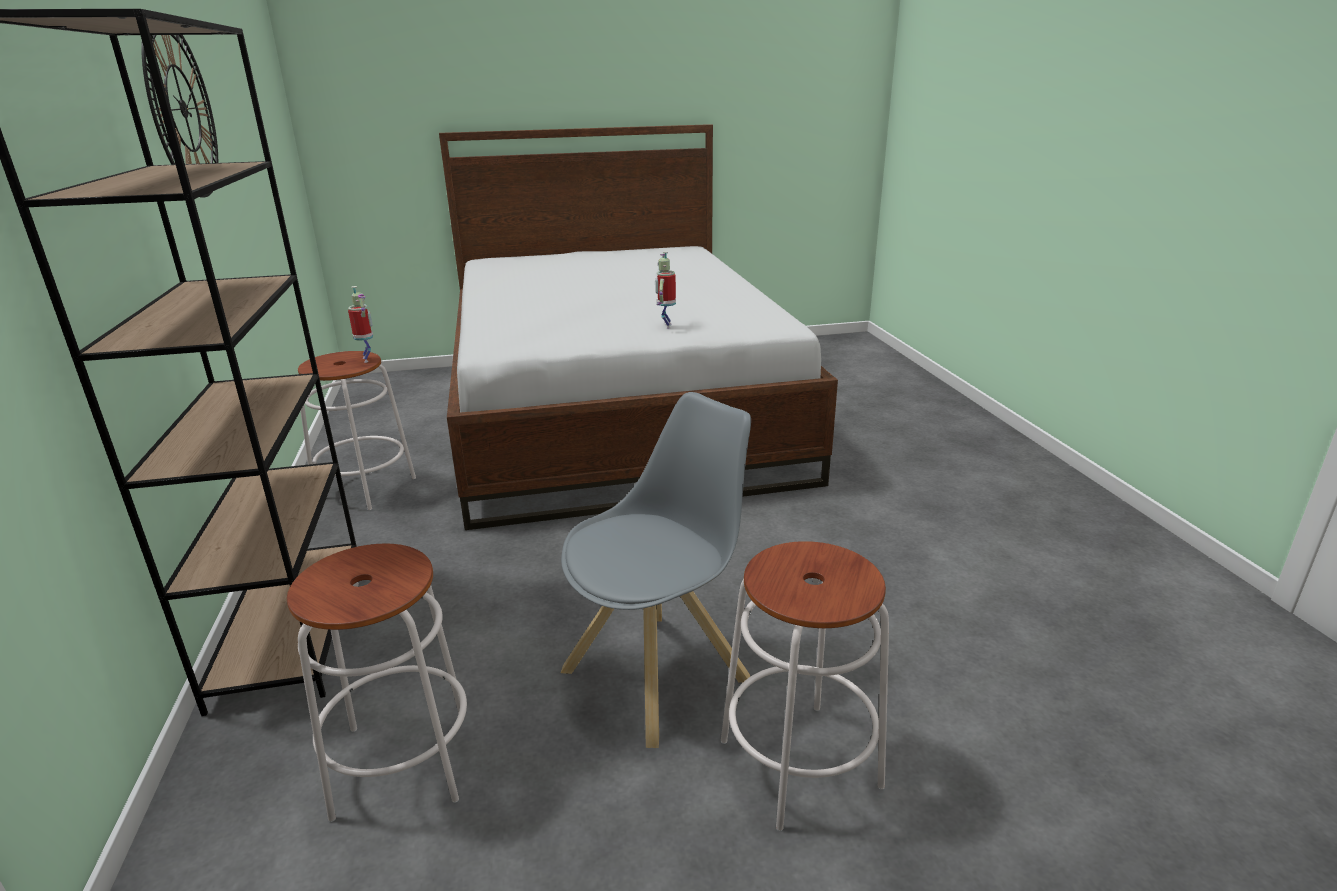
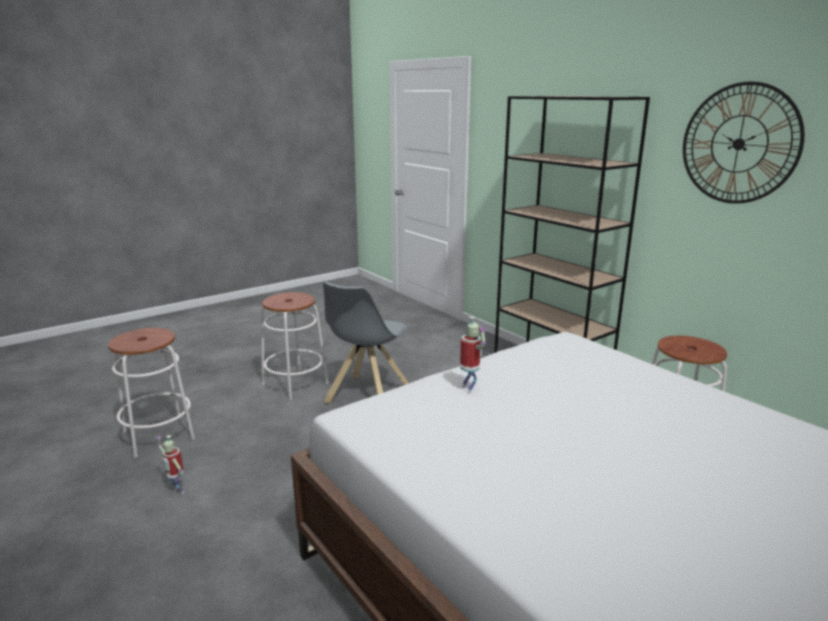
camera: 155 degrees right, 5 degrees down
white stool [287,544,467,822] -> white stool moved to [108,328,195,458]
toy robot [348,286,373,363] -> toy robot moved to [155,435,185,494]

